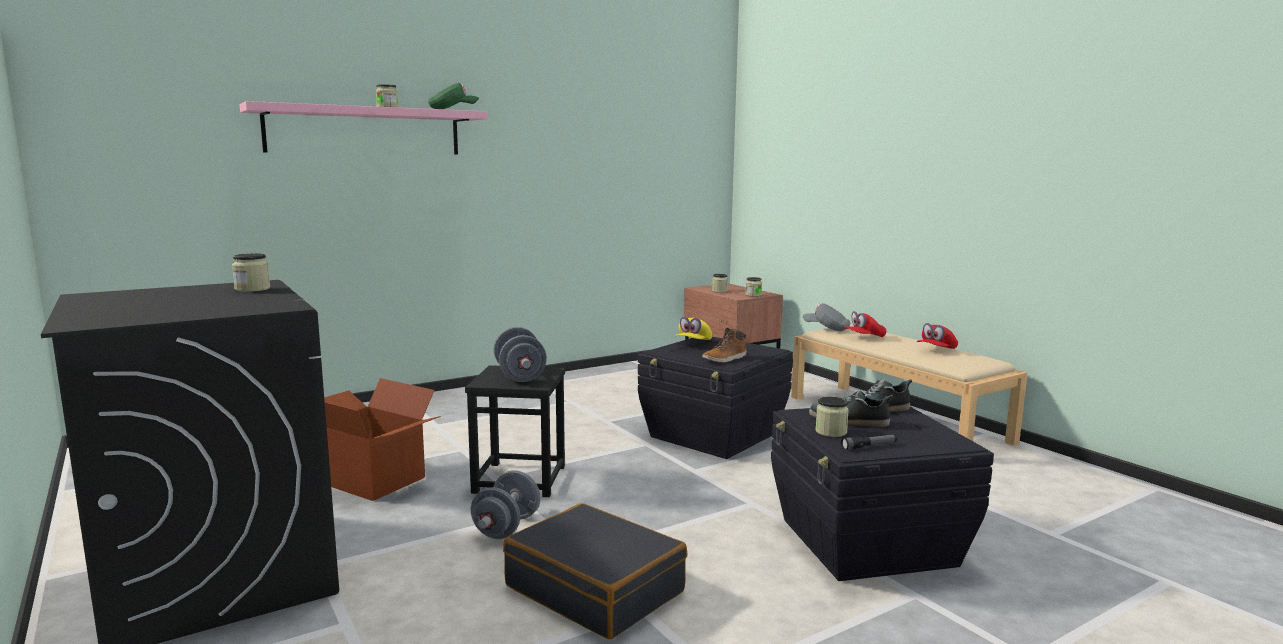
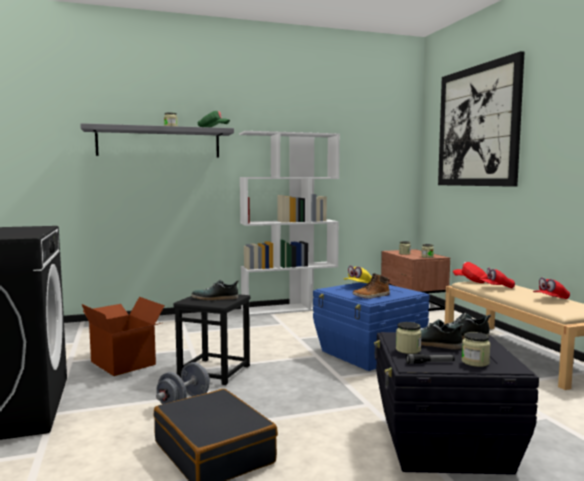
camera: 15 degrees right, 5 degrees down
jar [232,253,270,292] -> jar moved to [462,332,490,367]
pink shelf [239,101,488,155] -> grey shelf [80,123,234,157]
grey dumbbell [494,327,547,382] -> shoe [191,280,239,300]
black storage box [638,337,793,459] -> blue storage box [313,282,429,371]
grey cap [802,303,850,331] -> red cap [453,262,488,283]
none -> white bookcase [239,131,340,316]
none -> picture [438,51,525,187]

